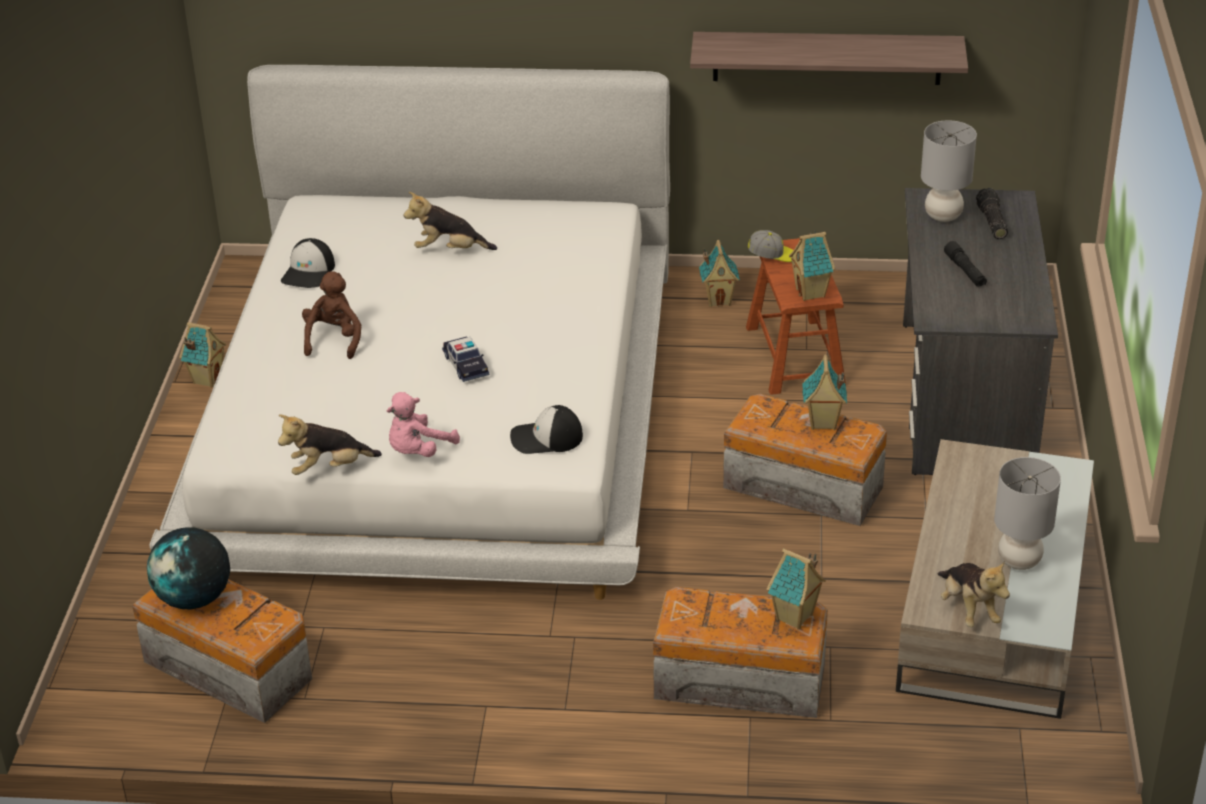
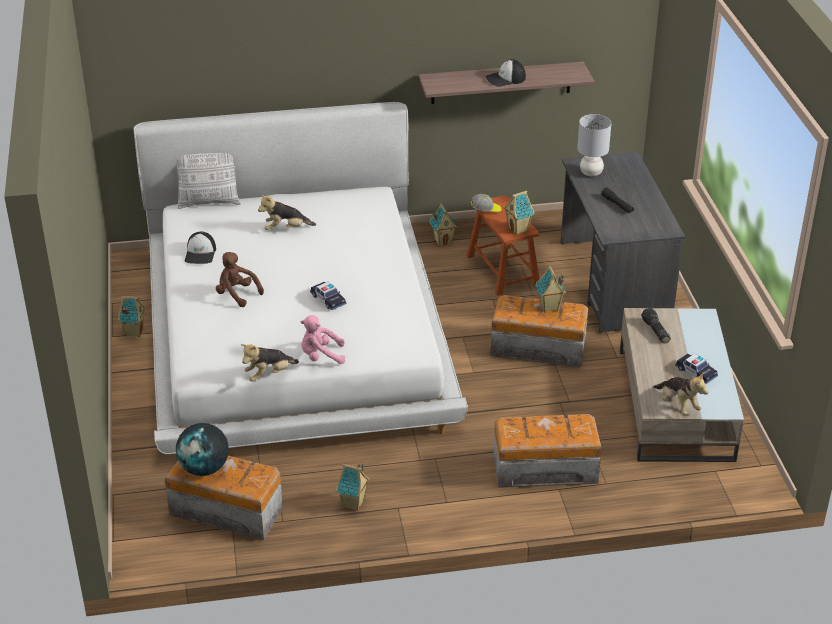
camera: 15 degrees left, 0 degrees up
brown plush toy [302,271,361,359] -> brown plush toy turned 45 degrees counterclockwise [216,252,264,307]
pink plush toy [387,392,460,457] -> pink plush toy turned 60 degrees clockwise [300,315,345,364]
cap [510,405,583,454] -> cap moved to [486,59,526,87]
toy house [767,548,826,629] -> toy house moved to [336,464,370,511]
flashlight [976,188,1008,239] -> flashlight moved to [641,308,671,344]
grey table lamp [994,457,1061,570] -> toy car [675,354,718,384]
none -> pillow [177,153,241,209]

